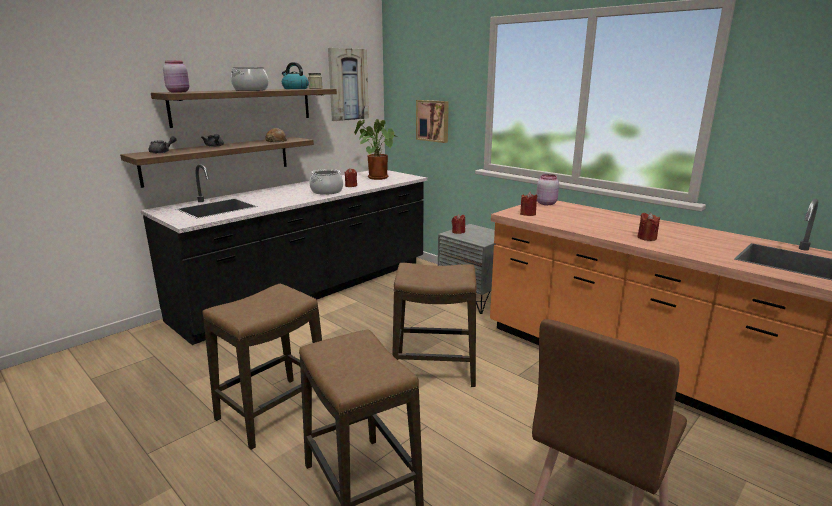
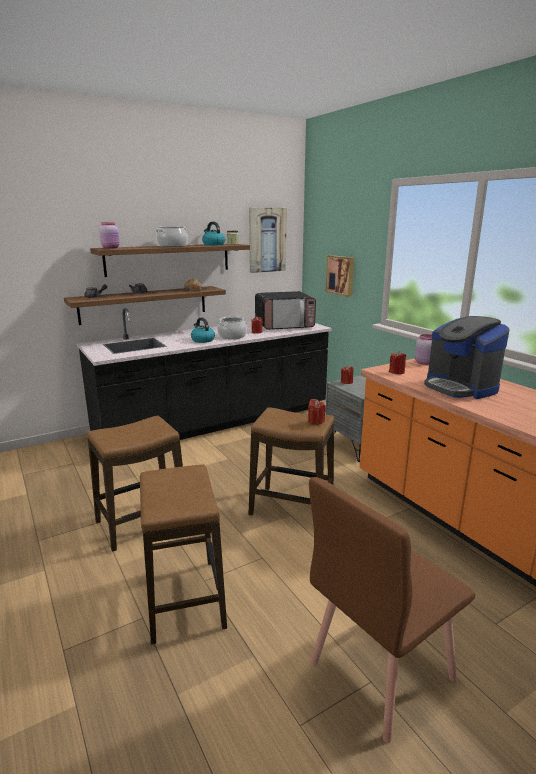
camera: 15 degrees right, 0 degrees up
potted plant [354,119,397,180] -> microwave [255,291,316,330]
red candle [637,212,660,241] -> red candle moved to [308,399,325,425]
none -> kettle [191,318,215,343]
none -> coffee machine [424,316,510,399]

